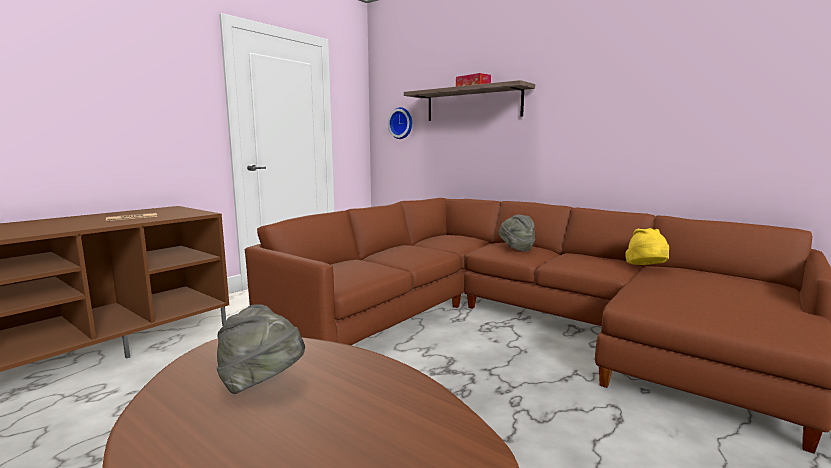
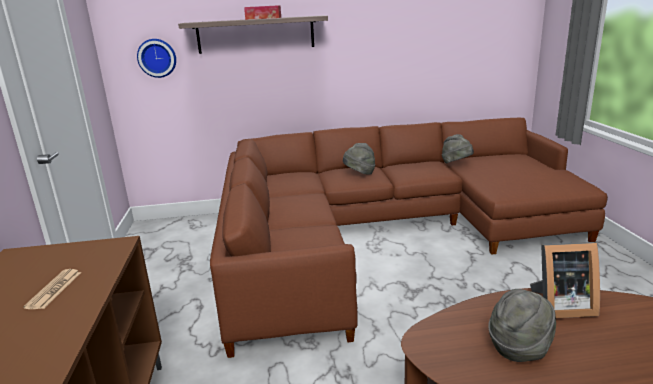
camera: 45 degrees left, 10 degrees up
yellow hat [626,228,669,265] -> grey hat [442,134,474,163]
none -> picture frame [530,242,600,318]

